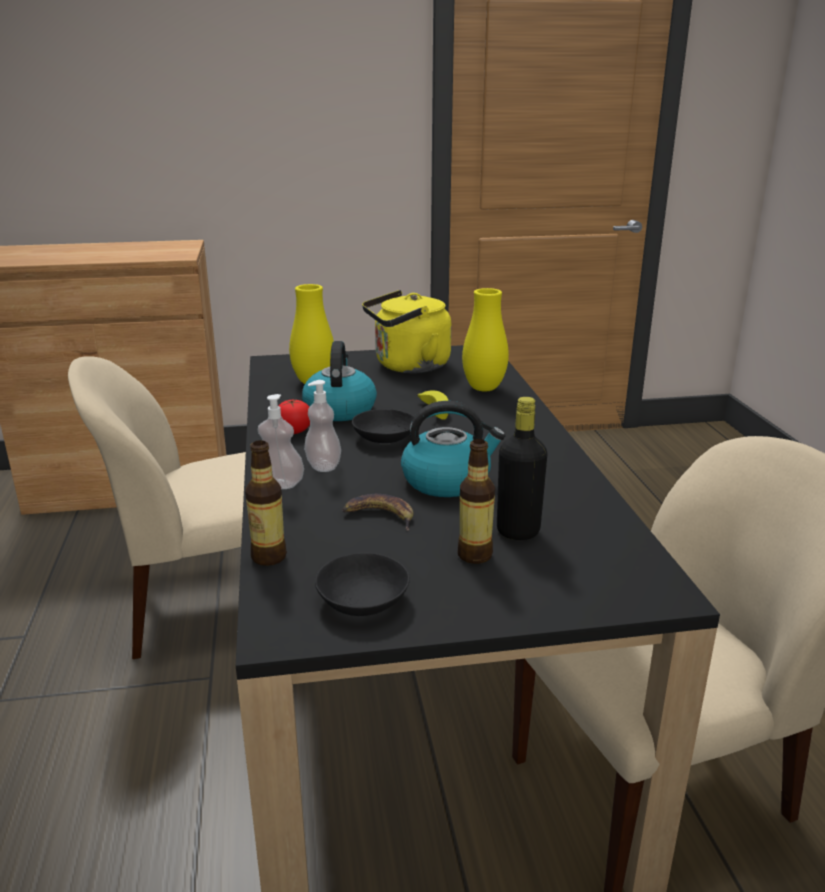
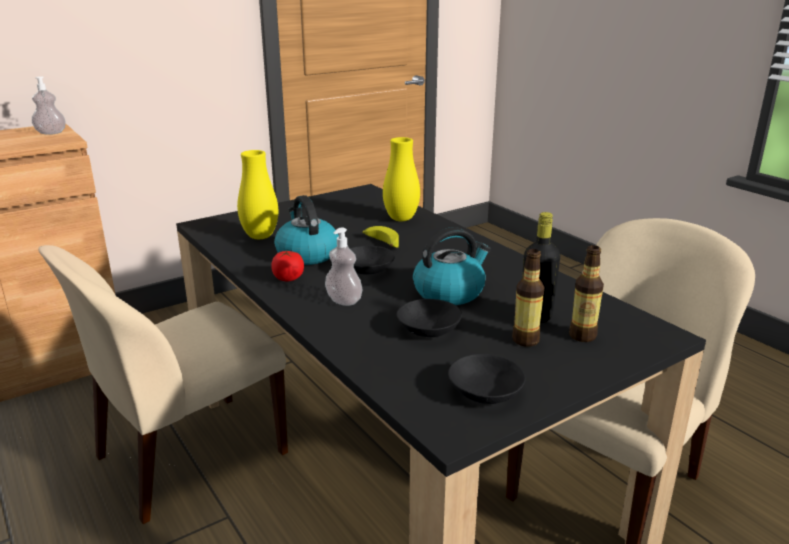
camera: 25 degrees left, 0 degrees up
bottle [245,440,287,566] -> bottle moved to [569,245,604,342]
soap dispenser [258,394,304,489] -> soap dispenser moved to [32,76,66,135]
banana [342,494,414,531] -> black bowl [397,299,462,337]
yellow kettle [362,290,451,373] -> none

